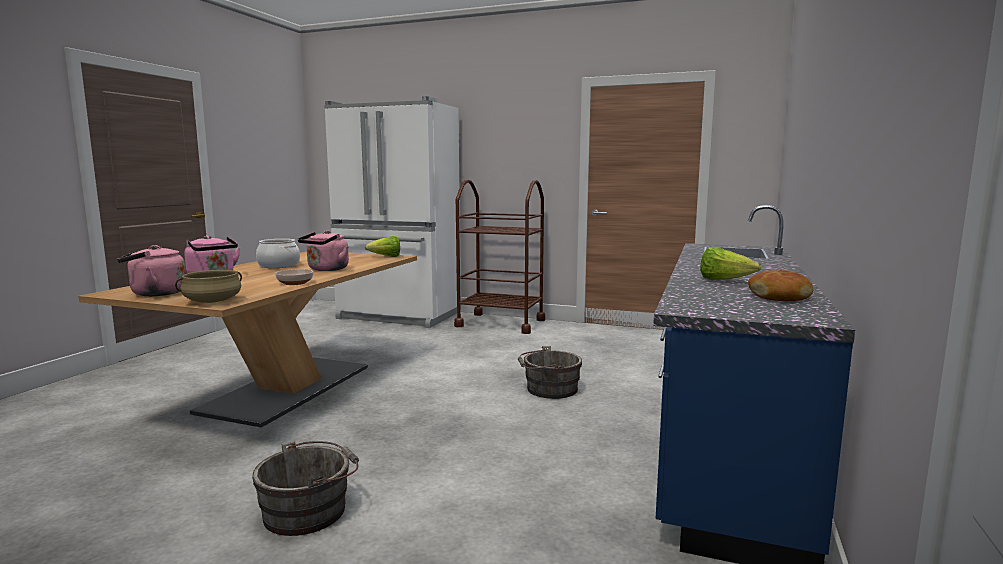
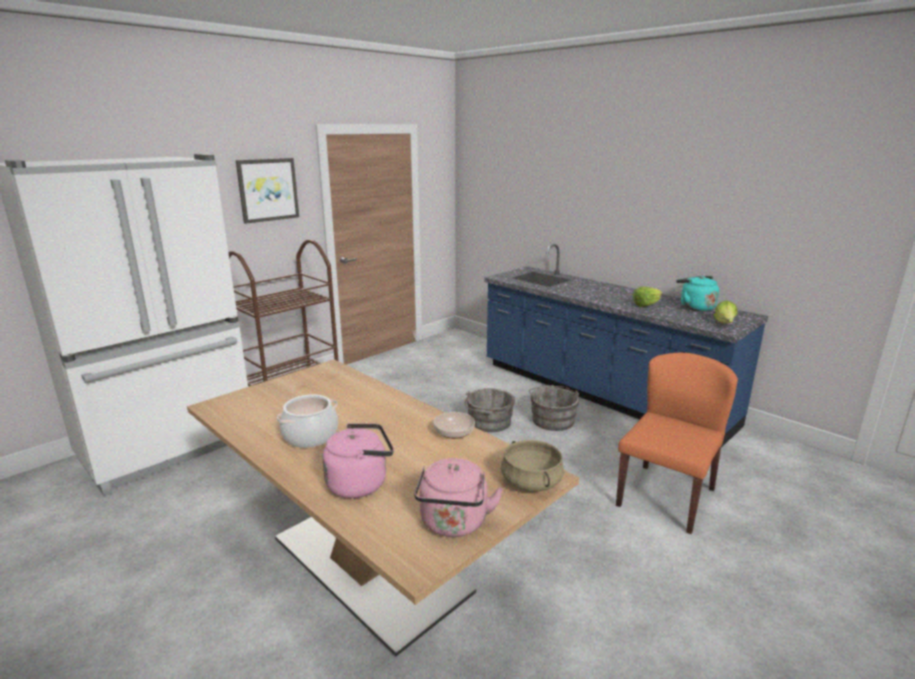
camera: 65 degrees left, 10 degrees up
grey bucket [252,441,359,536] -> grey bucket moved to [529,385,579,431]
pink kettle [298,230,349,271] -> none
lettuce [365,236,400,257] -> lettuce moved to [714,300,738,324]
bread [748,270,813,301] -> turquoise kettle [676,276,719,311]
none -> picture [236,158,299,224]
none -> orange chair [616,353,738,534]

